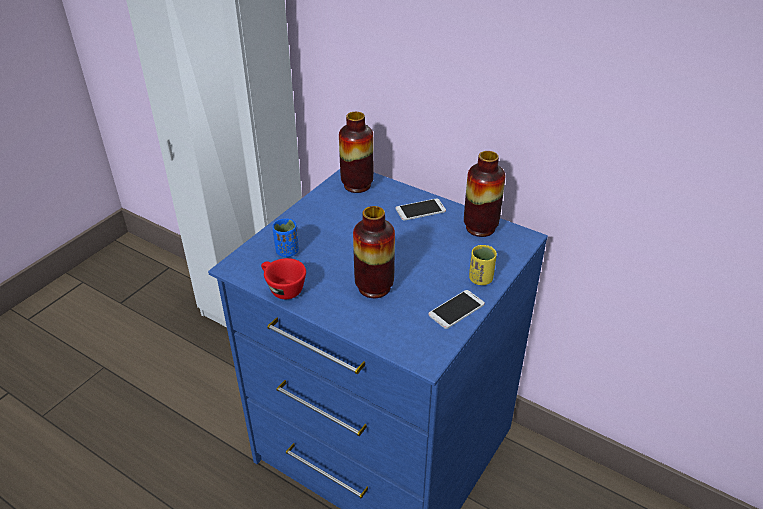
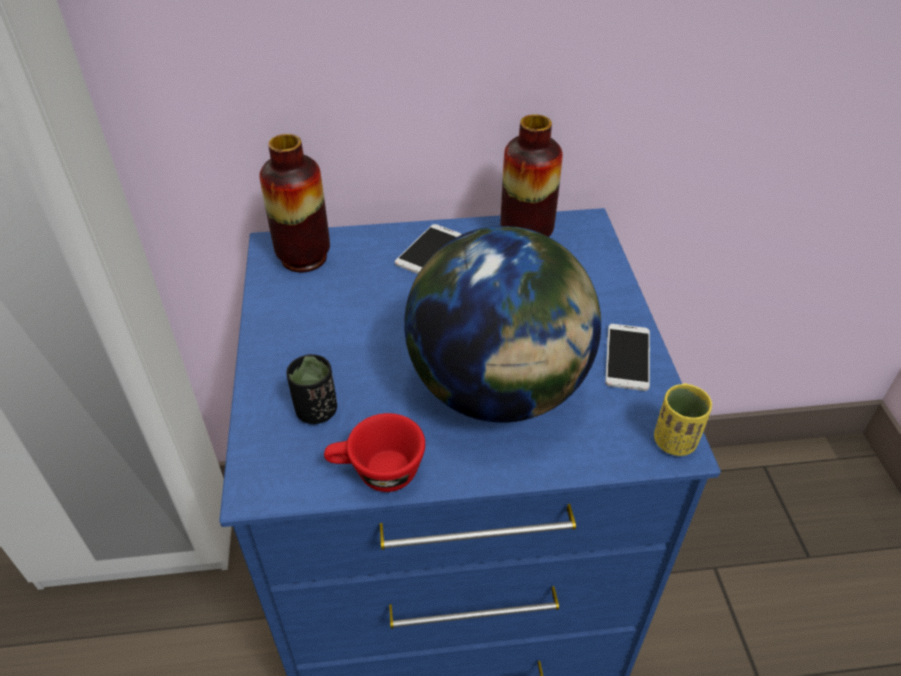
camera: 40 degrees left, 5 degrees up
blue cup [272,218,299,257] -> black cup [286,354,337,424]
vase [353,206,395,298] -> globe [404,226,601,423]
yellow cup [469,245,497,285] -> yellow cup moved to [654,383,712,456]

